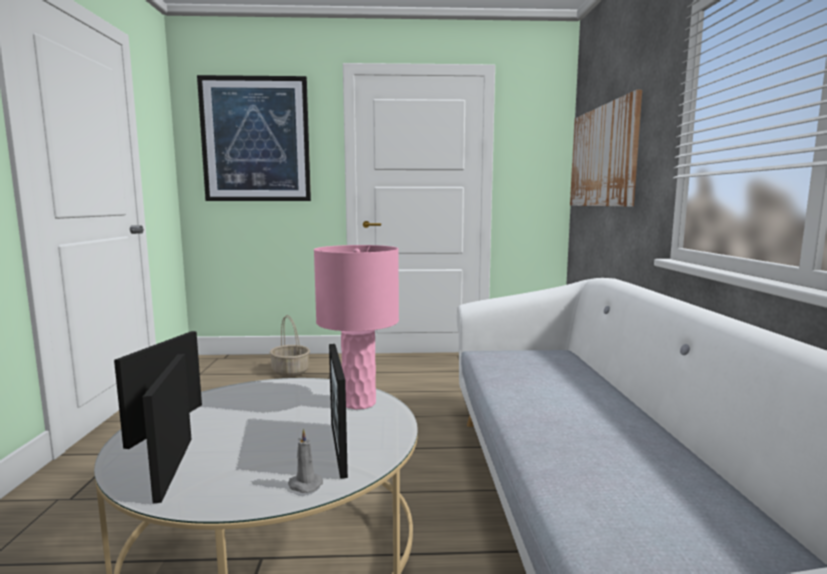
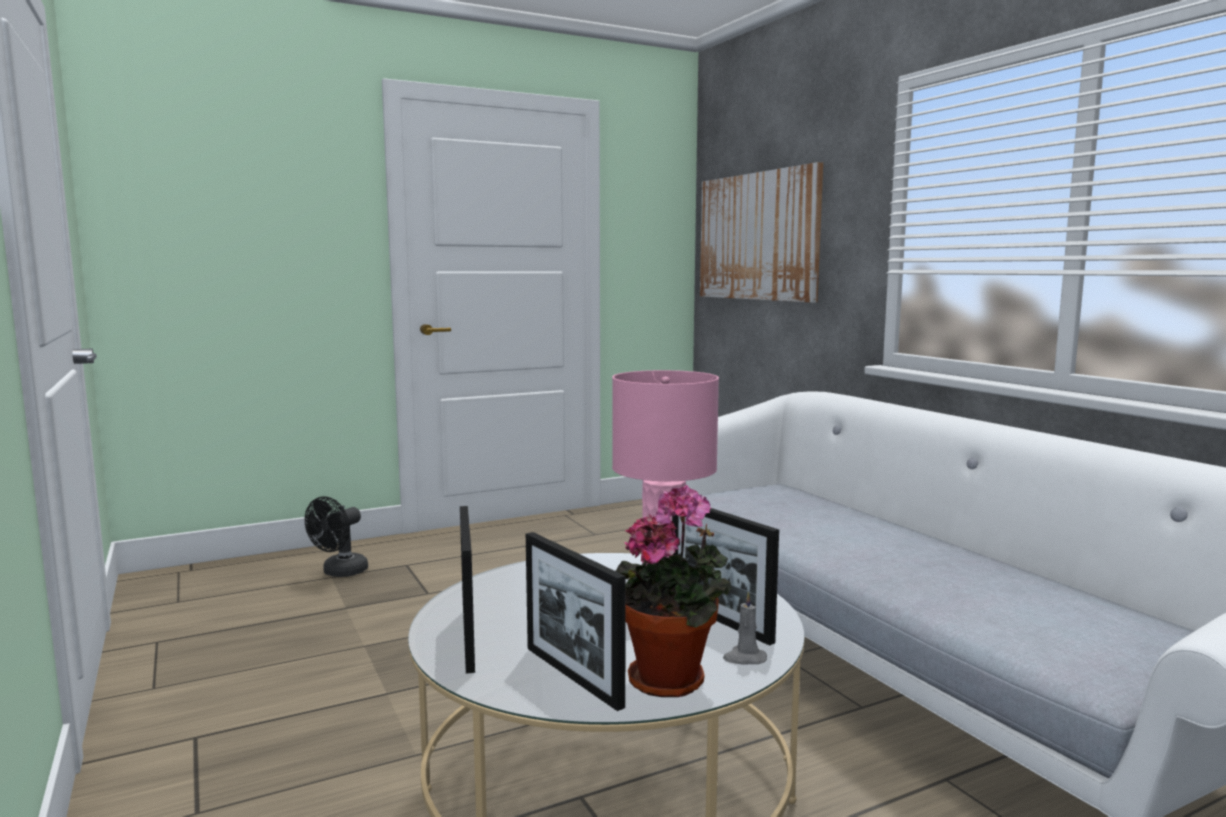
camera: 25 degrees left, 0 degrees up
picture [197,75,311,201] -> none
basket [270,315,310,377] -> black fan [305,497,368,577]
none -> potted plant [616,485,731,697]

